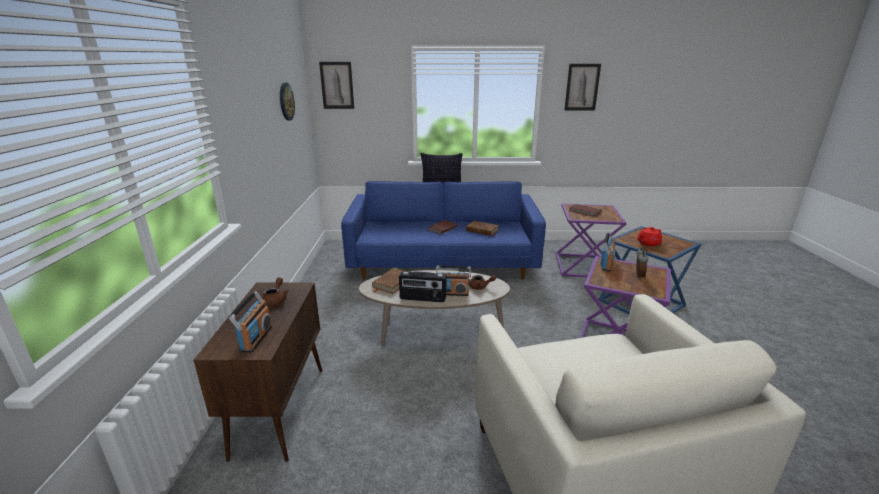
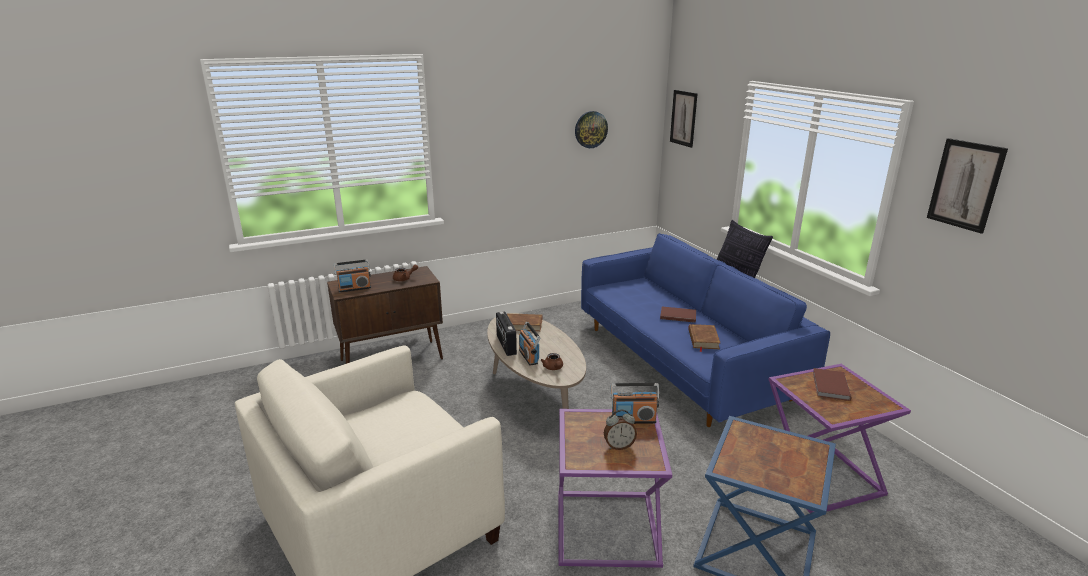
camera: 65 degrees right, 0 degrees up
red teapot [638,227,662,246] -> none

